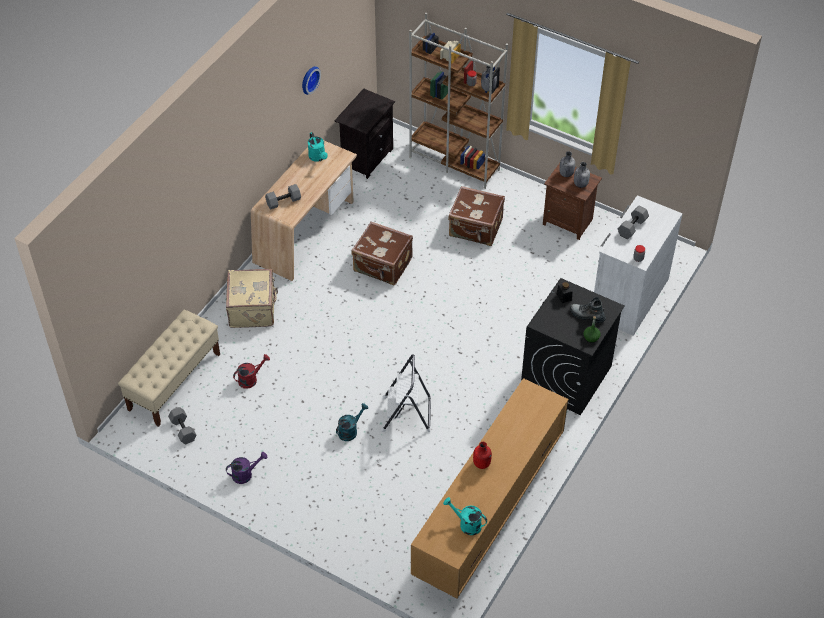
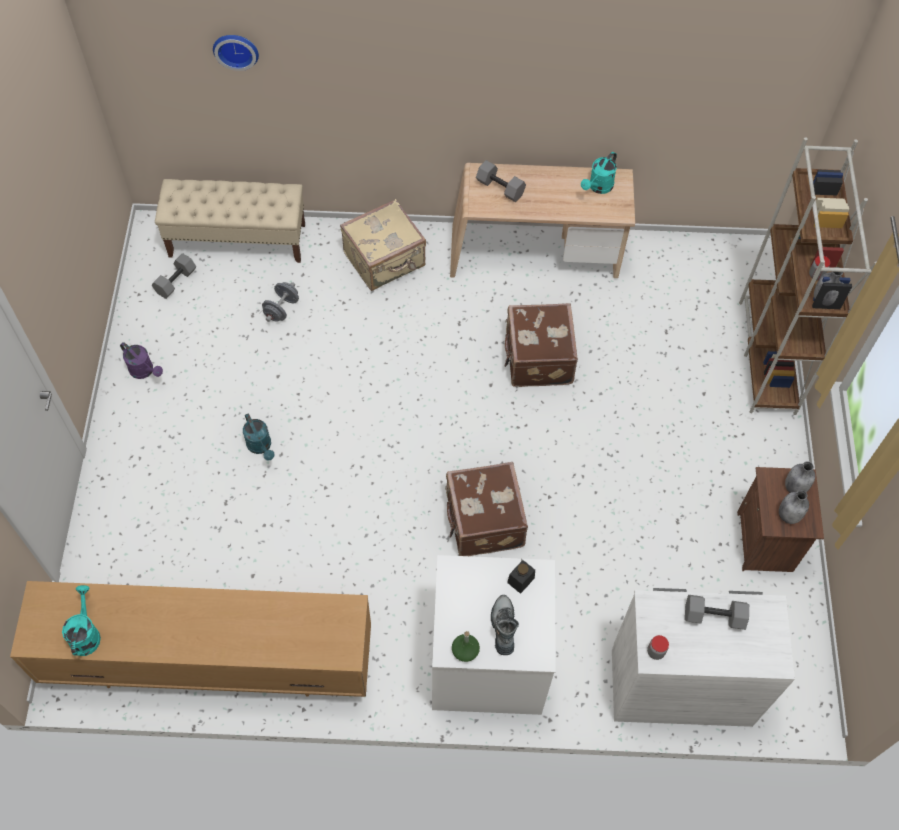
camera: 60 degrees right, 10 degrees up
red watering can [233,354,270,389] -> grey dumbbell [262,282,299,322]
wall clock [302,66,321,95] -> wall clock moved to [213,35,259,71]
black nightstand [334,88,395,179] -> none
turquoise watering can [336,403,368,441] -> turquoise watering can turned 45 degrees clockwise [243,414,274,461]
white step ladder [381,354,431,432] -> none
brown suitcase [448,186,505,246] -> brown suitcase moved to [445,462,528,556]
red bottle [473,442,492,469] -> none
black washing machine [521,278,624,415] -> white washing machine [432,555,556,715]

